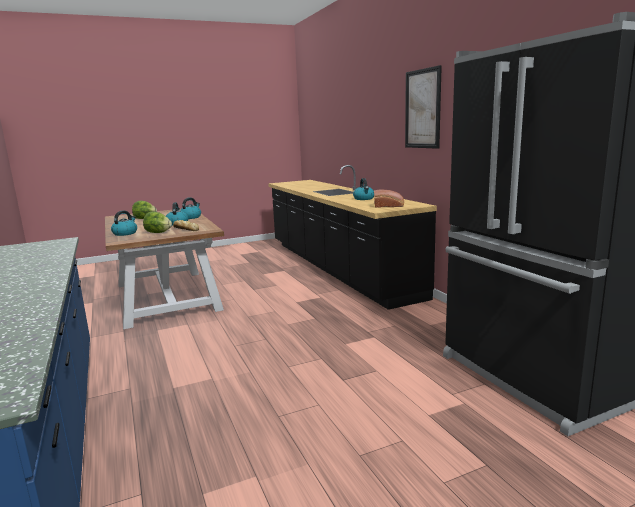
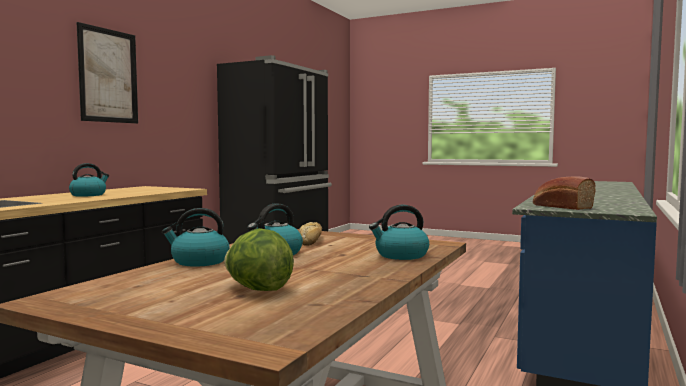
camera: 130 degrees left, 10 degrees down
lettuce [143,211,172,233] -> none
bread [374,189,404,208] -> bread moved to [533,176,596,210]

